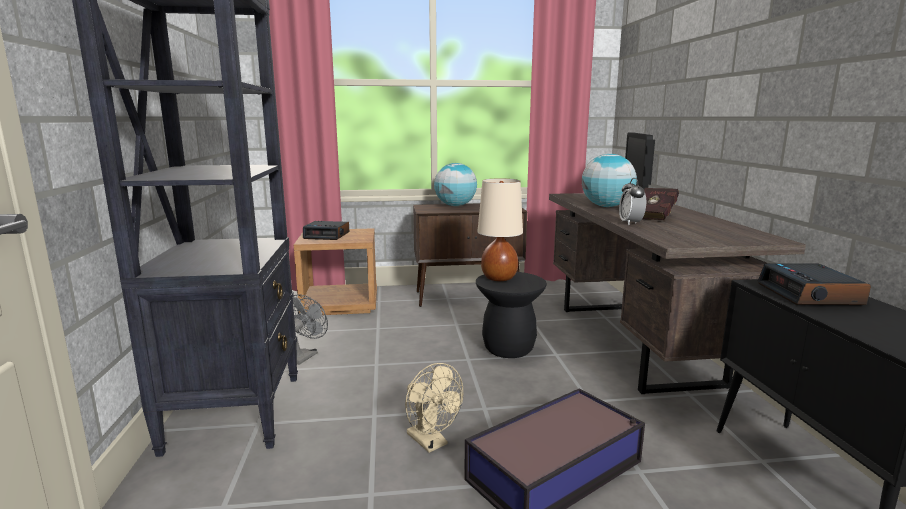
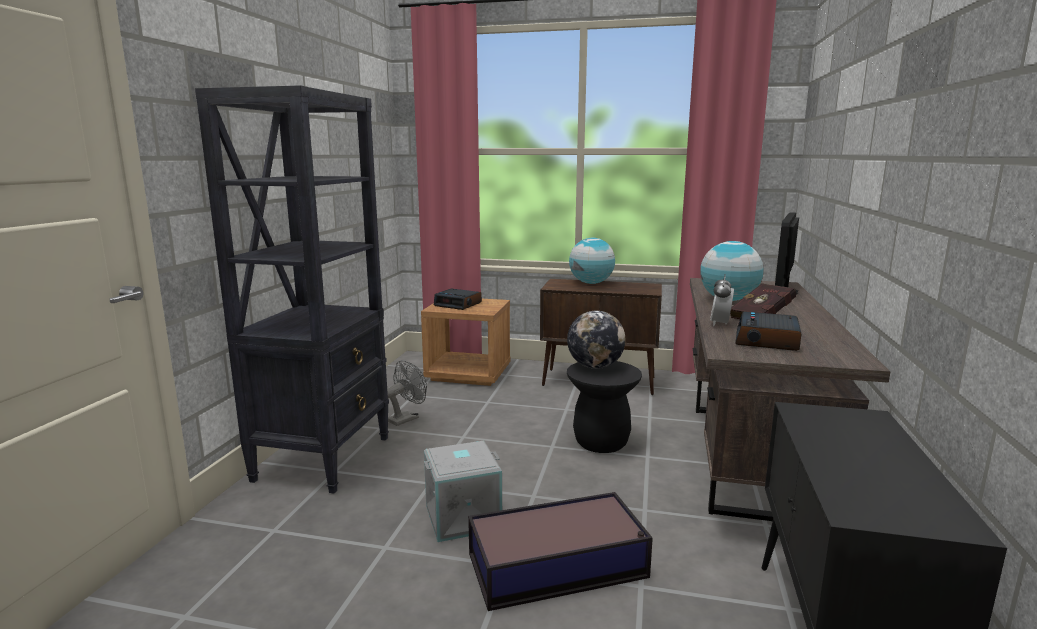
camera: 20 degrees right, 0 degrees up
beige fan [405,363,463,453] -> grey storage box [424,441,502,542]
beige table lamp [477,178,523,281] -> globe [567,311,625,369]
alarm clock [757,263,871,306] -> alarm clock moved to [735,311,801,351]

